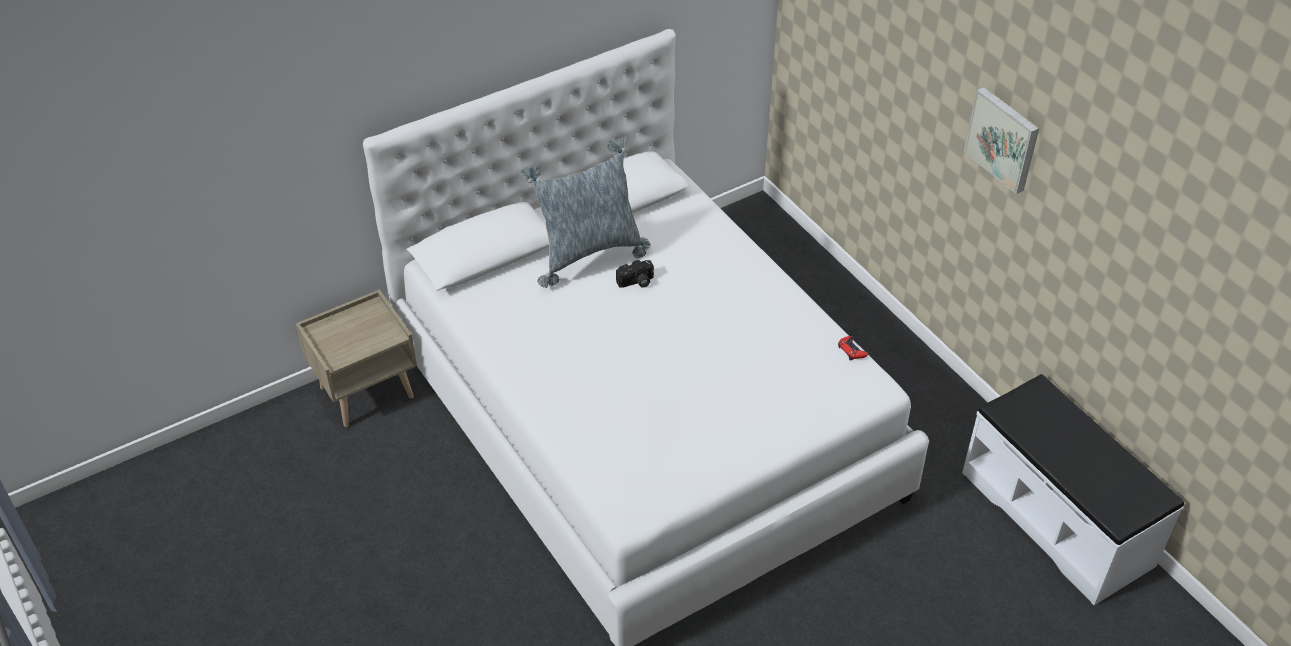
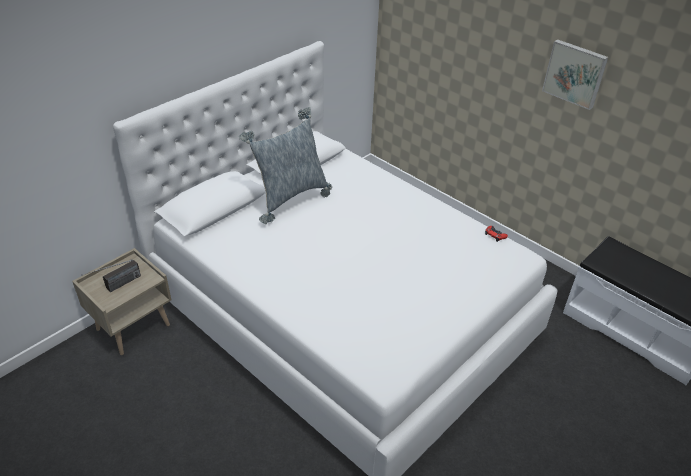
camera: 15 degrees left, 5 degrees down
camera [616,260,654,288] -> none
none -> radio [83,260,141,292]

